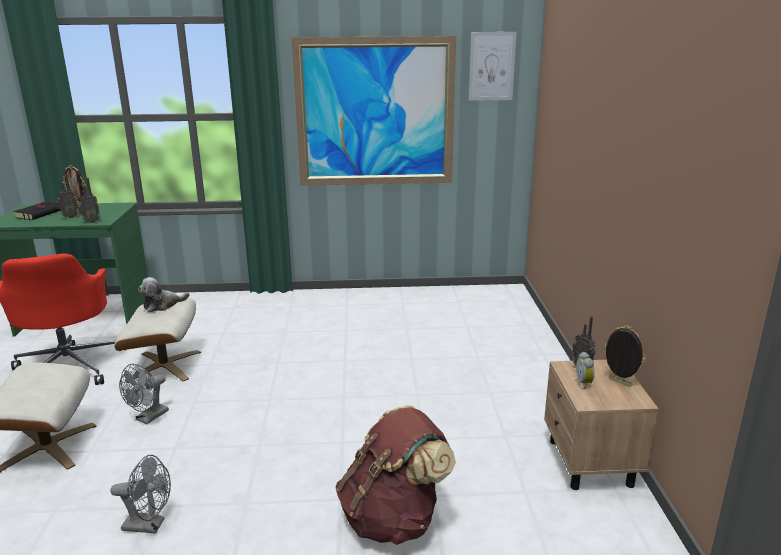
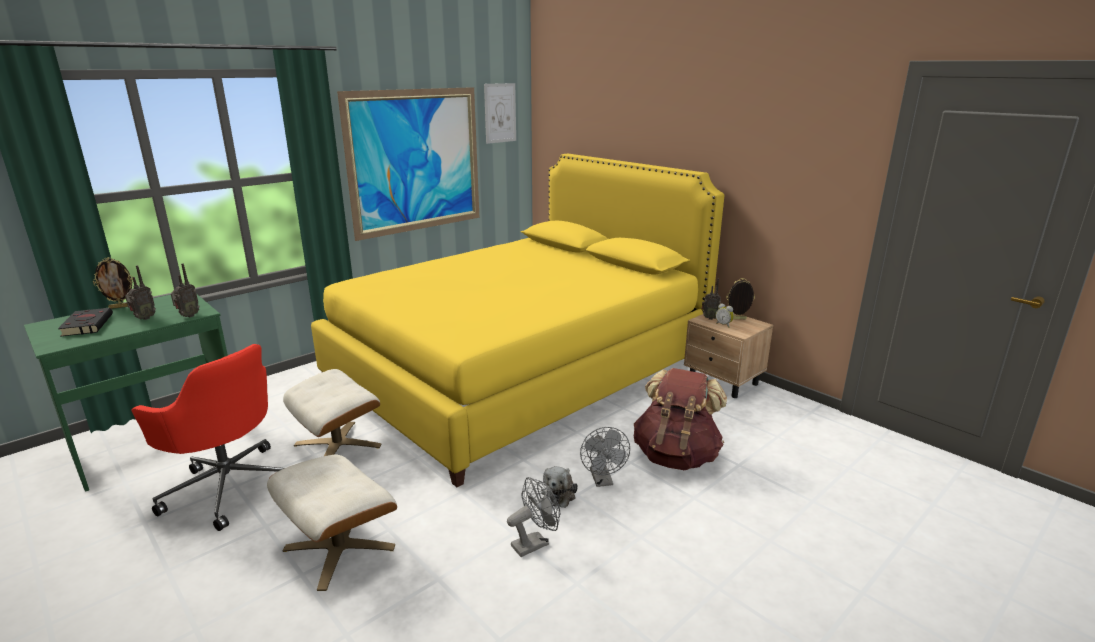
camera: 40 degrees left, 0 degrees up
grey fan [119,364,169,424] -> grey fan moved to [580,427,630,487]
plush toy [138,277,189,312] -> plush toy moved to [541,466,578,508]
none -> yellow bed [311,154,725,487]

